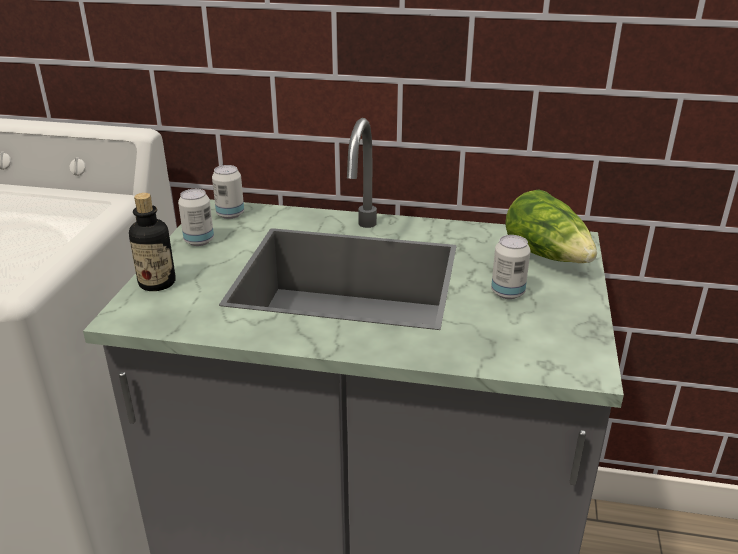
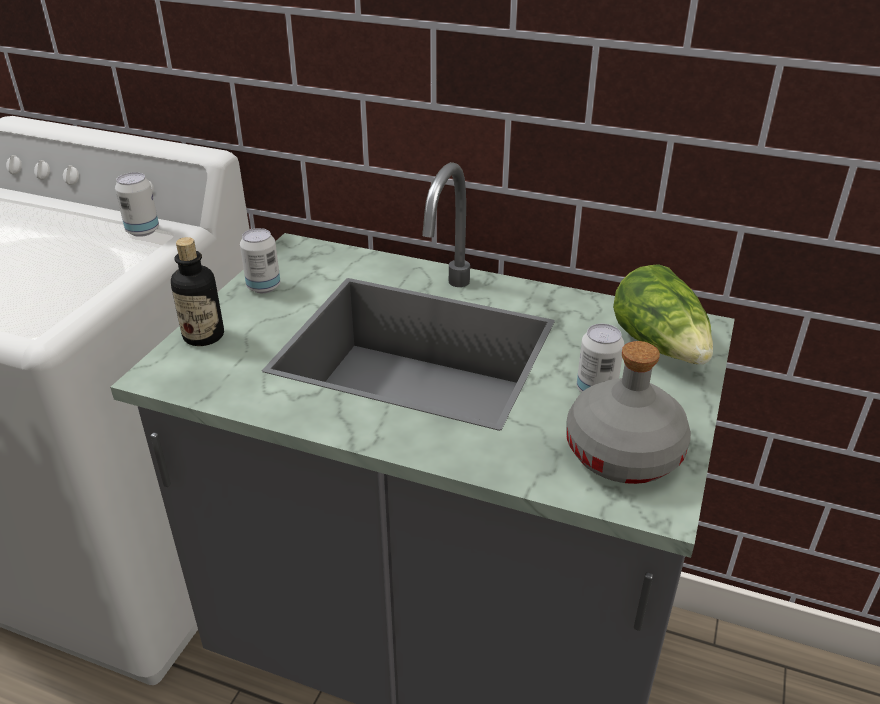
camera: 10 degrees right, 5 degrees up
can [212,165,244,219] -> can moved to [115,172,159,237]
none -> grey bottle [566,341,691,484]

